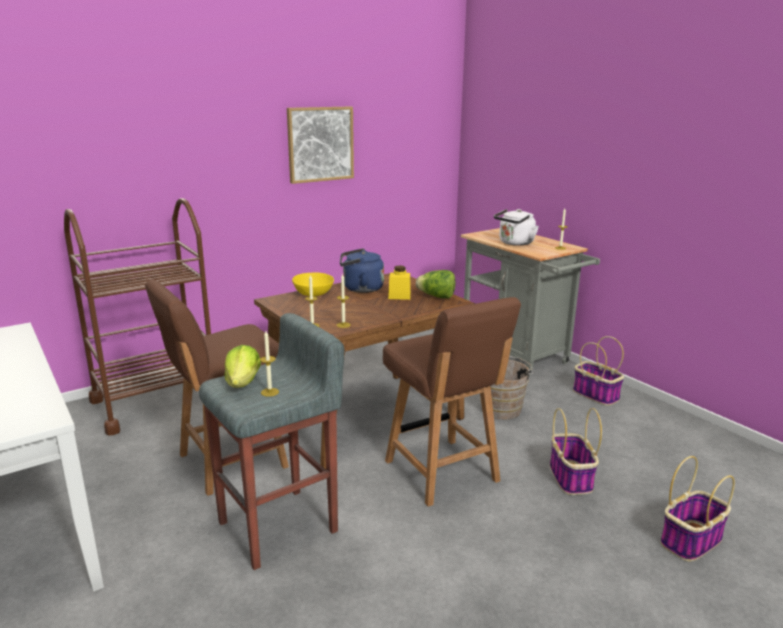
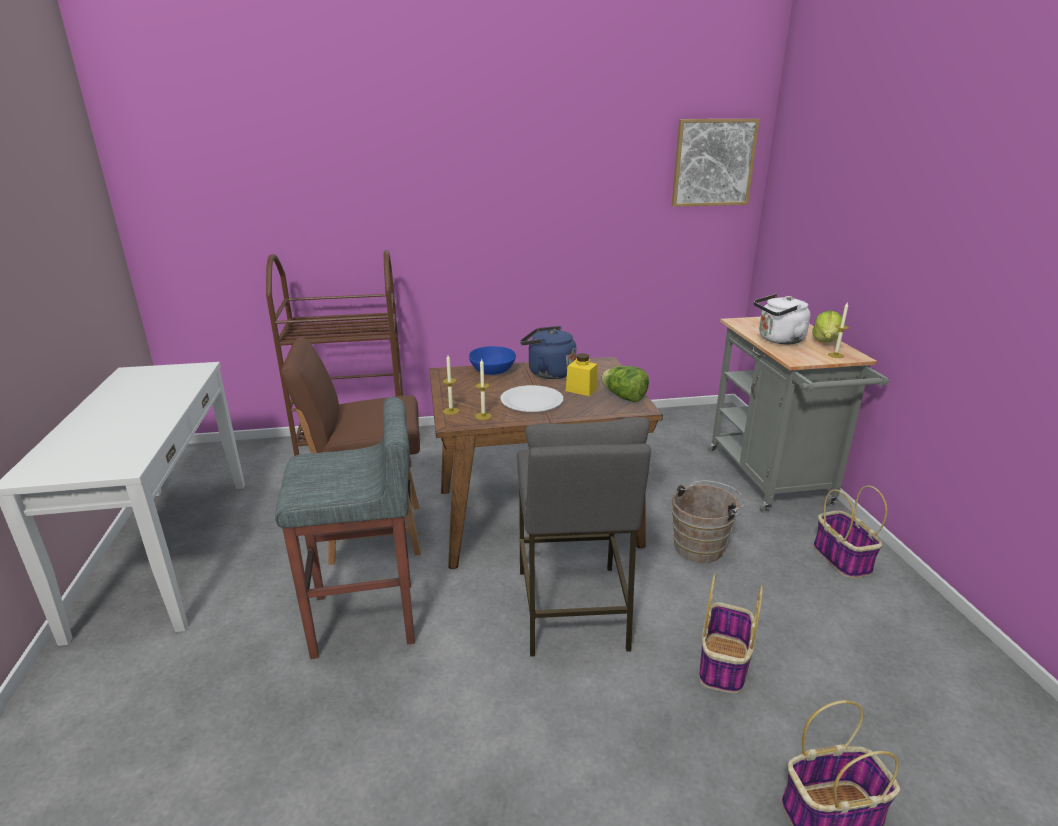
camera: 25 degrees right, 5 degrees up
lettuce [225,345,261,388] -> lettuce moved to [812,310,842,342]
candle [260,331,279,397] -> none
picture [287,106,354,184] -> picture moved to [671,119,760,207]
yellow bowl [292,272,334,296] -> blue bowl [469,346,516,375]
brown chair [383,297,521,507] -> grey stool [517,417,651,657]
none -> white plate [500,385,563,412]

